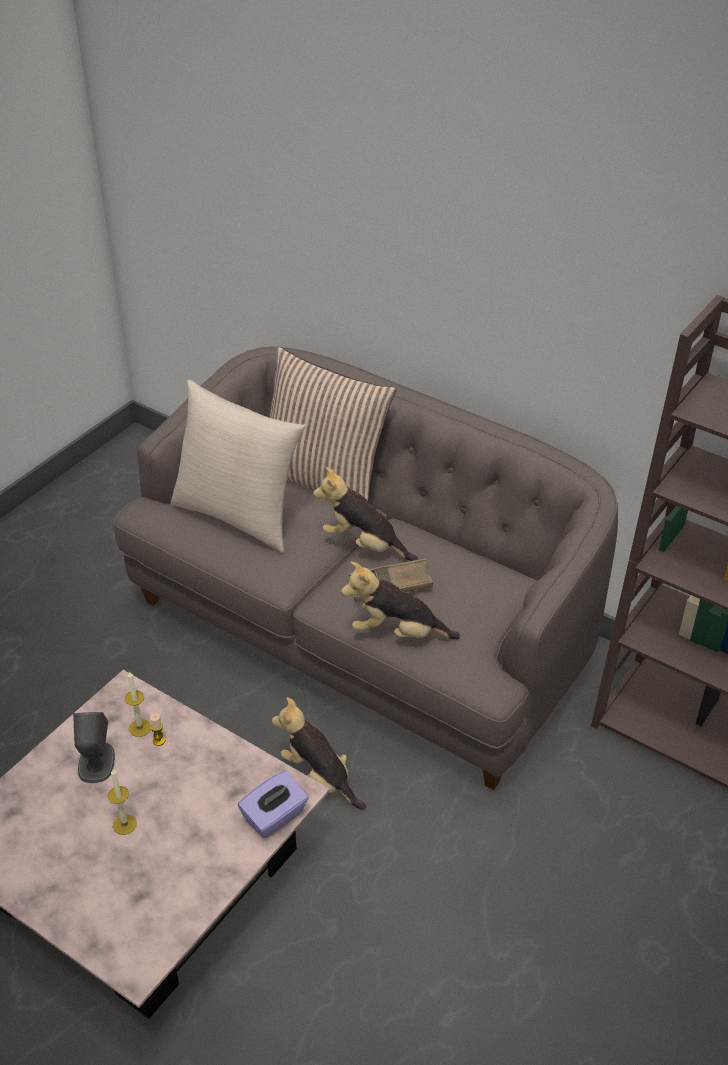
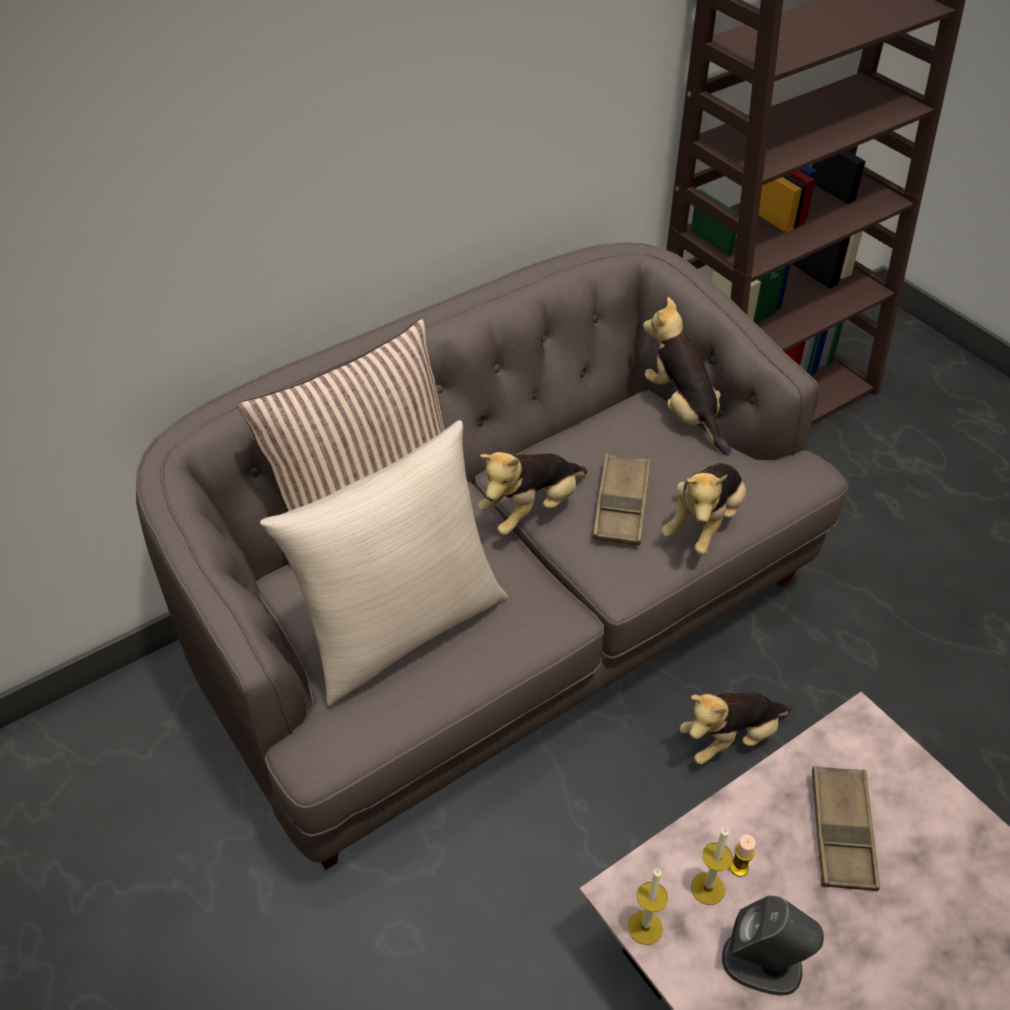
camera: 70 degrees left, 5 degrees up
candle [108,769,137,835] -> candle moved to [628,868,668,945]
purple tissue box [238,770,309,838] -> none
none -> plush toy [643,297,731,455]
none -> brown tray [812,766,880,891]

